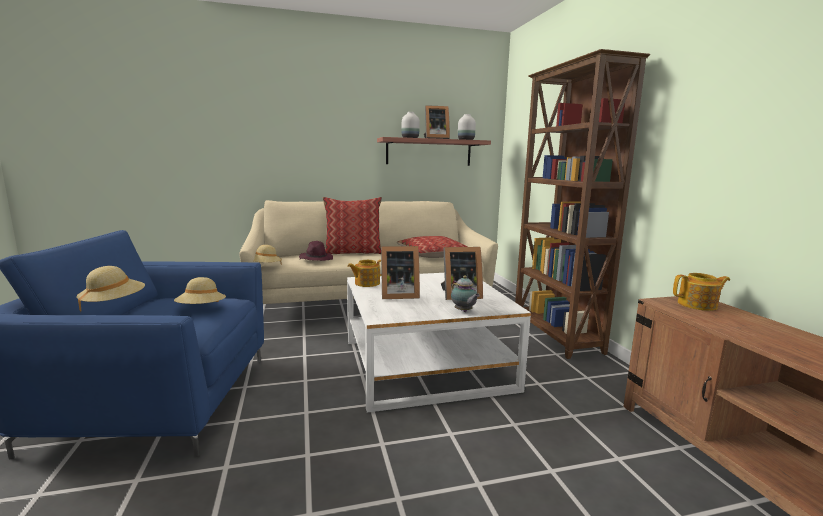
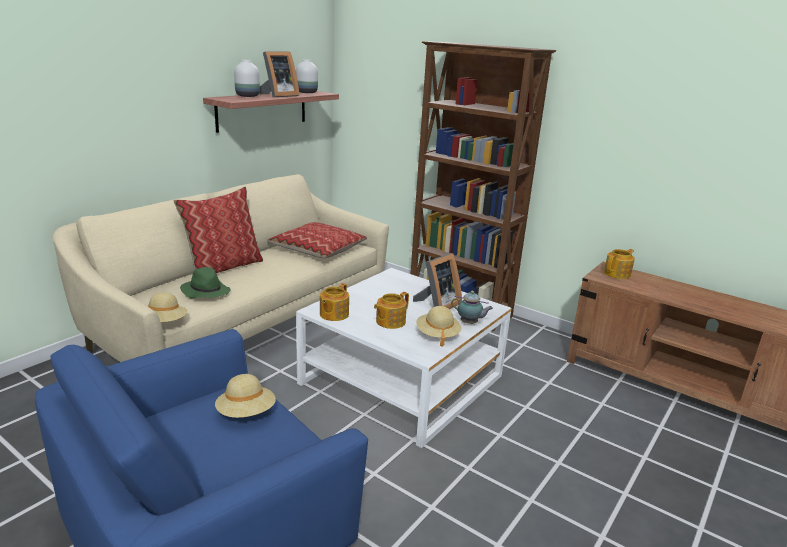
camera: 40 degrees left, 10 degrees up
beige hat [77,266,145,312] -> beige hat moved to [416,306,461,347]
purple hat [299,241,333,261] -> green hat [180,267,230,298]
picture frame [381,246,420,299] -> teapot [374,292,409,329]

